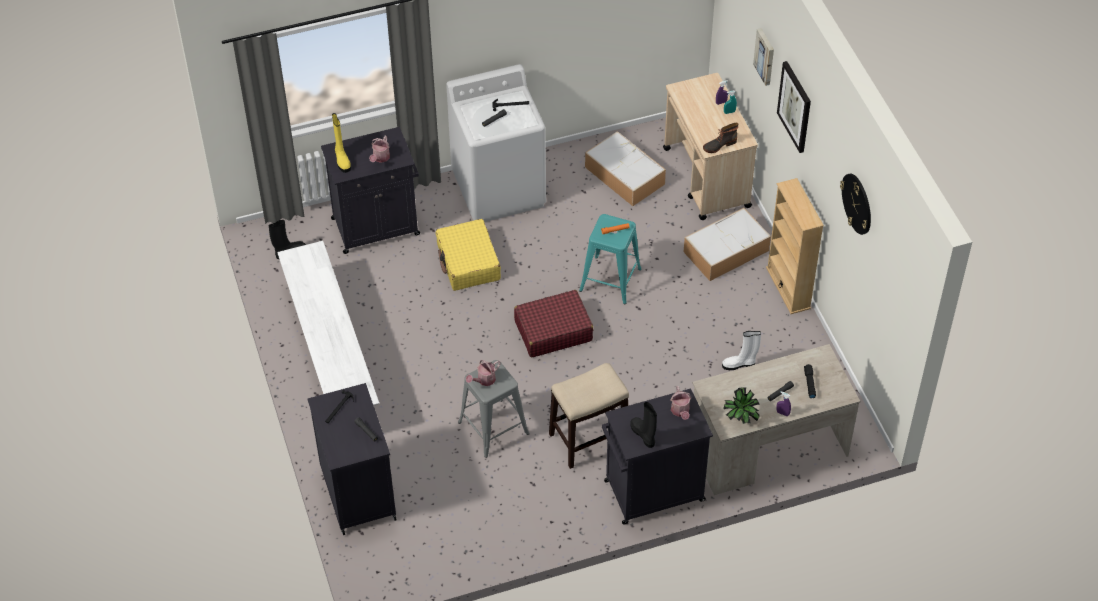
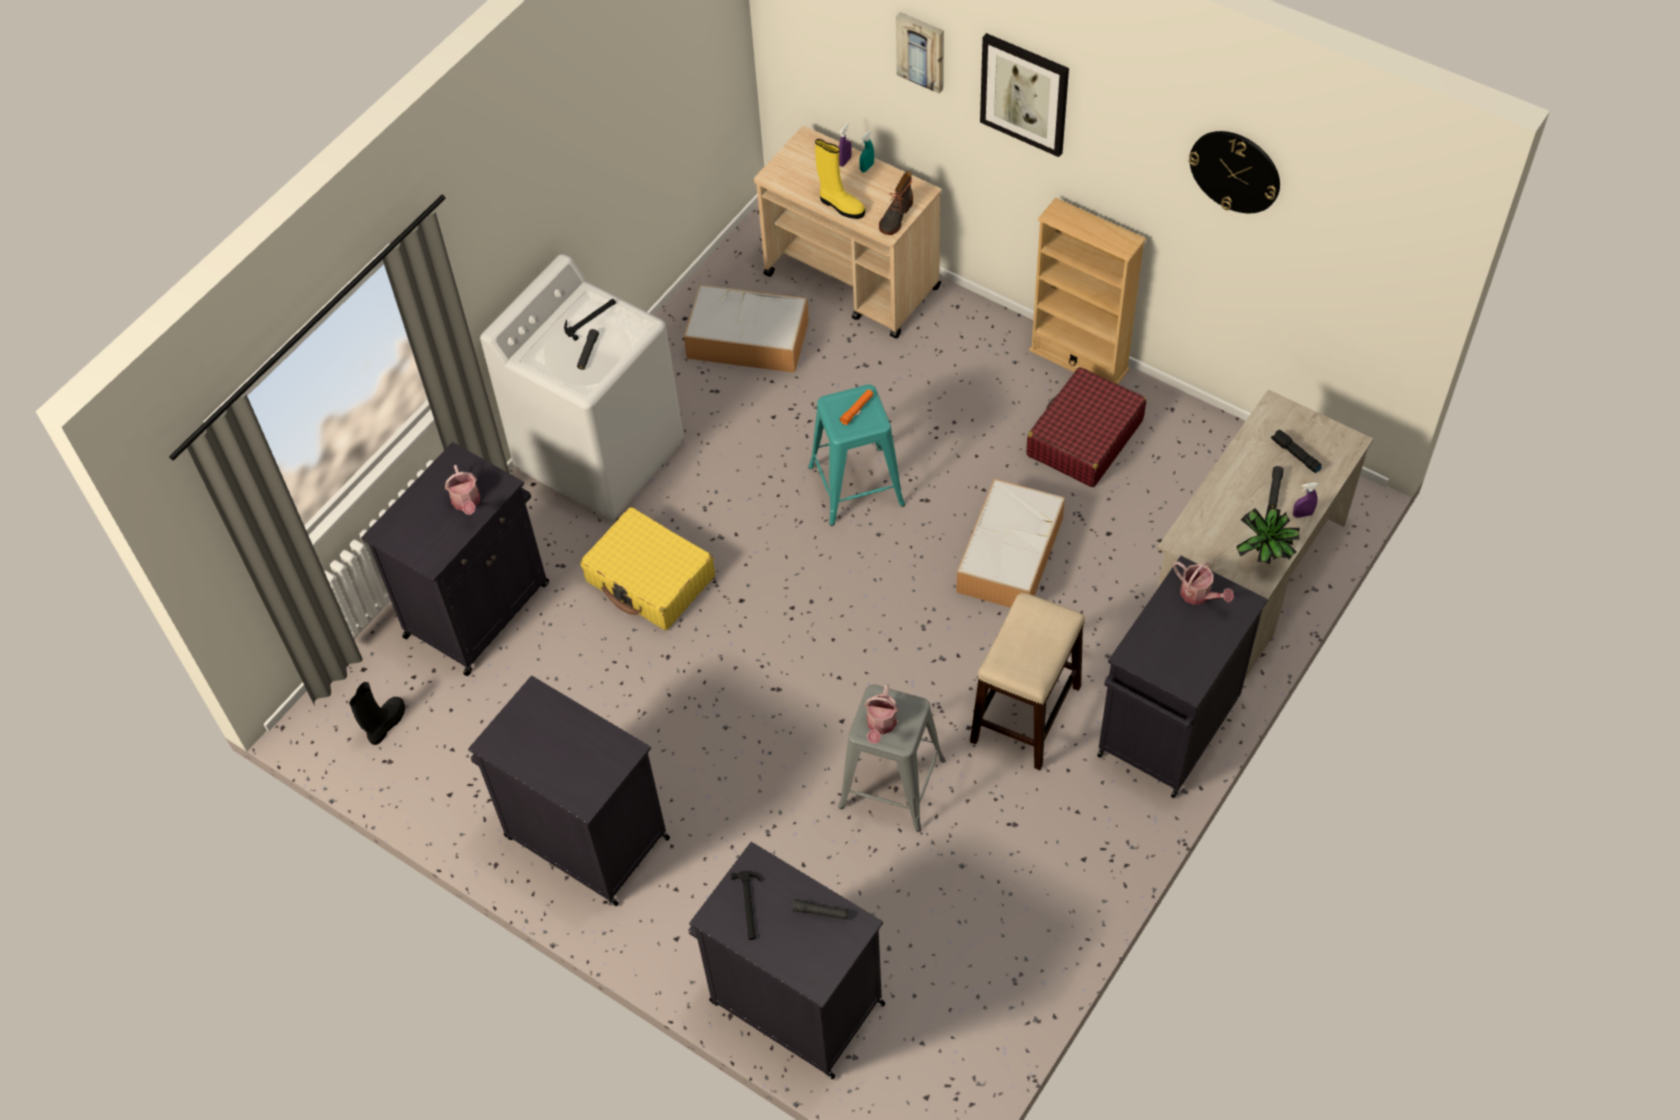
camera: 35 degrees left, 5 degrees up
white bench [277,241,379,405] -> black cabinet [468,675,670,906]
yellow boot [332,113,351,173] -> yellow boot moved to [815,139,865,219]
red suitcase [514,290,593,358] -> red suitcase moved to [1026,367,1146,487]
black boot [630,402,657,448] -> none
storage box [684,208,771,281] -> storage box moved to [957,479,1065,608]
white boot [722,331,761,370] -> none

